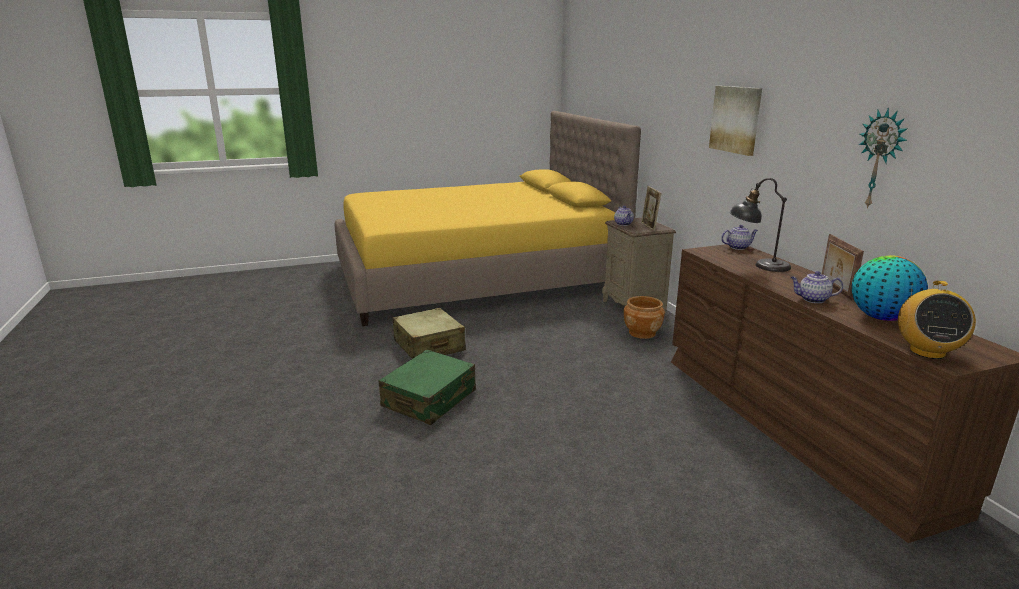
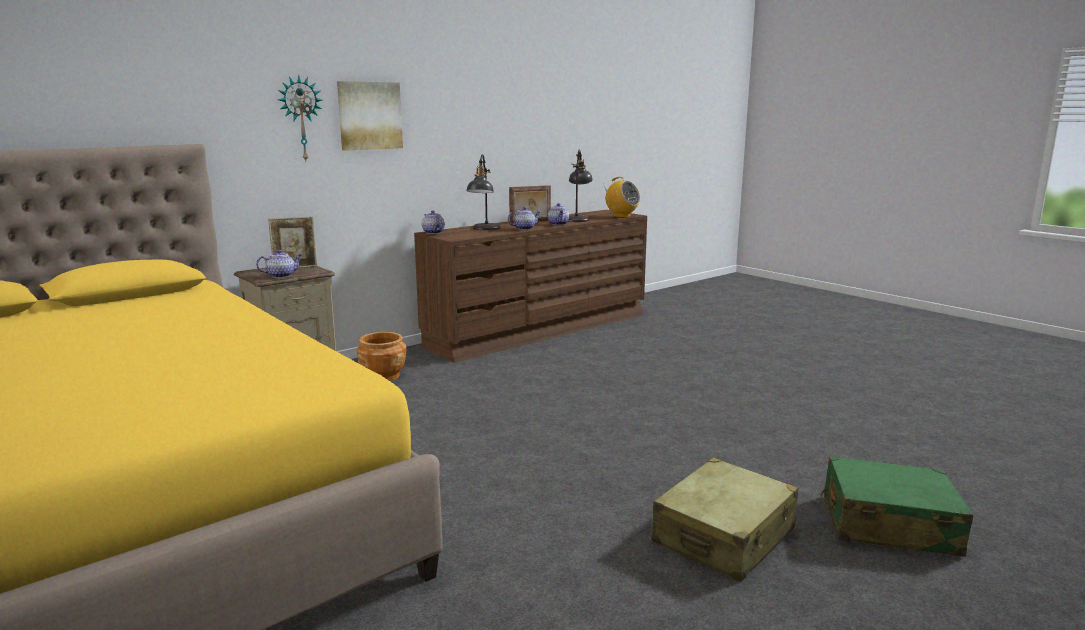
camera: 110 degrees left, 5 degrees down
green suitcase [379,350,476,425] -> green suitcase moved to [820,456,974,557]
beige suitcase [392,308,466,359] -> beige suitcase moved to [652,458,799,582]
globe [852,255,928,321] -> grey table lamp [568,150,593,222]
wall clock [859,108,908,209] -> wall clock moved to [278,75,322,161]
radio [898,281,976,359] -> radio turned 45 degrees clockwise [603,177,640,218]
none -> teapot [508,207,540,230]

